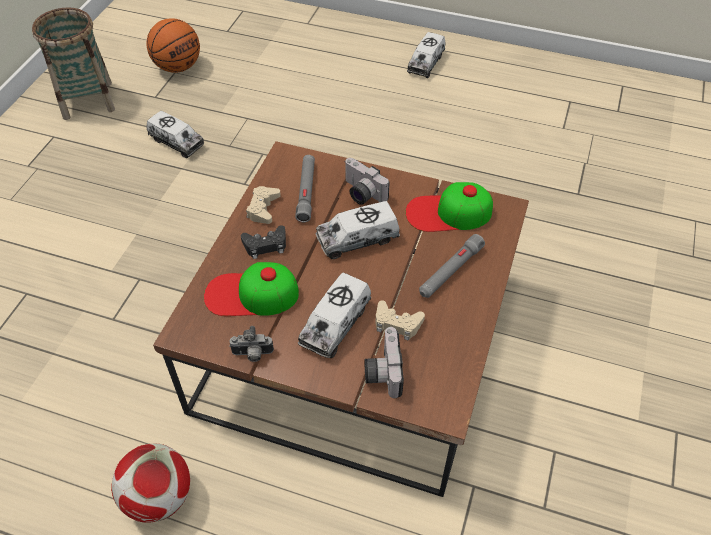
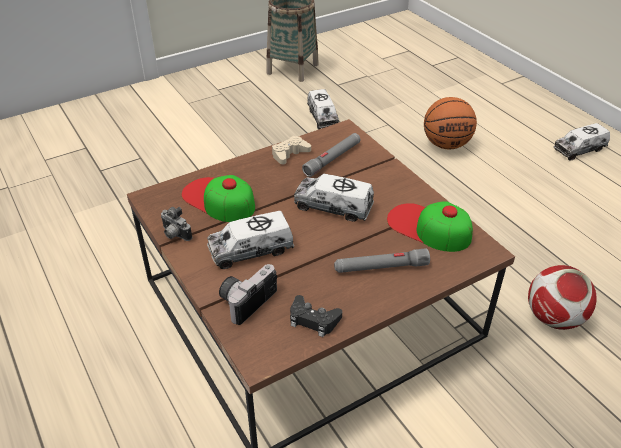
camera: 40 degrees right, 10 degrees down
football [111,444,190,523] -> football moved to [528,265,597,330]
basketball [146,18,200,73] -> basketball moved to [424,97,477,149]
black game controller [241,225,286,259] -> black game controller moved to [290,295,342,337]
camera [344,158,390,205] -> none
beige game controller [375,301,425,341] -> none

